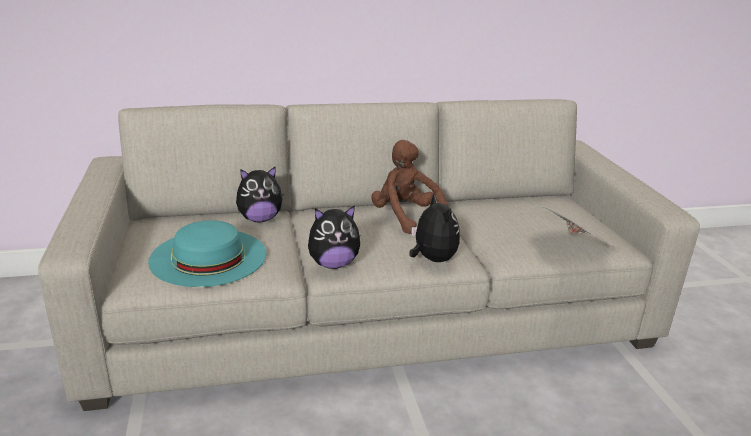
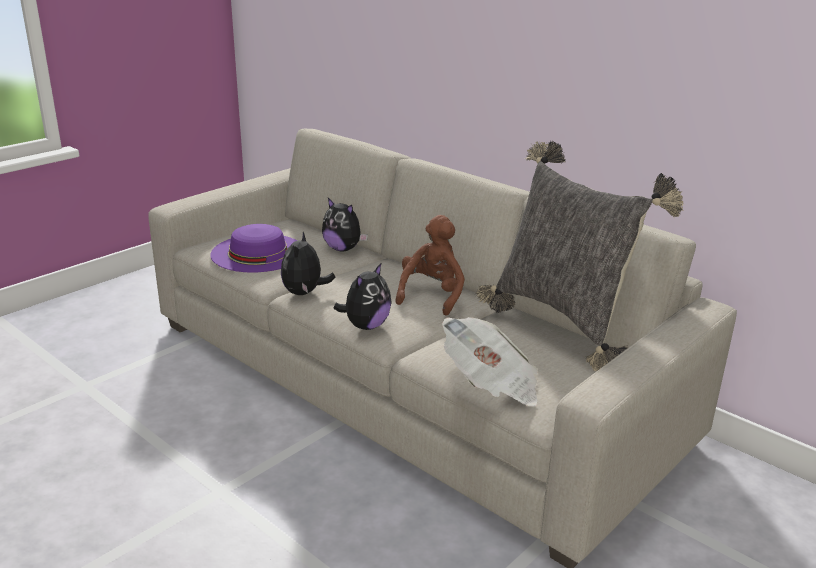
camera: 55 degrees right, 0 degrees up
turquoise hat [148,220,266,287] -> purple hat [210,224,297,272]
plush toy [308,205,360,269] -> plush toy turned 60 degrees clockwise [281,232,335,295]
none -> pillow [476,141,684,371]

